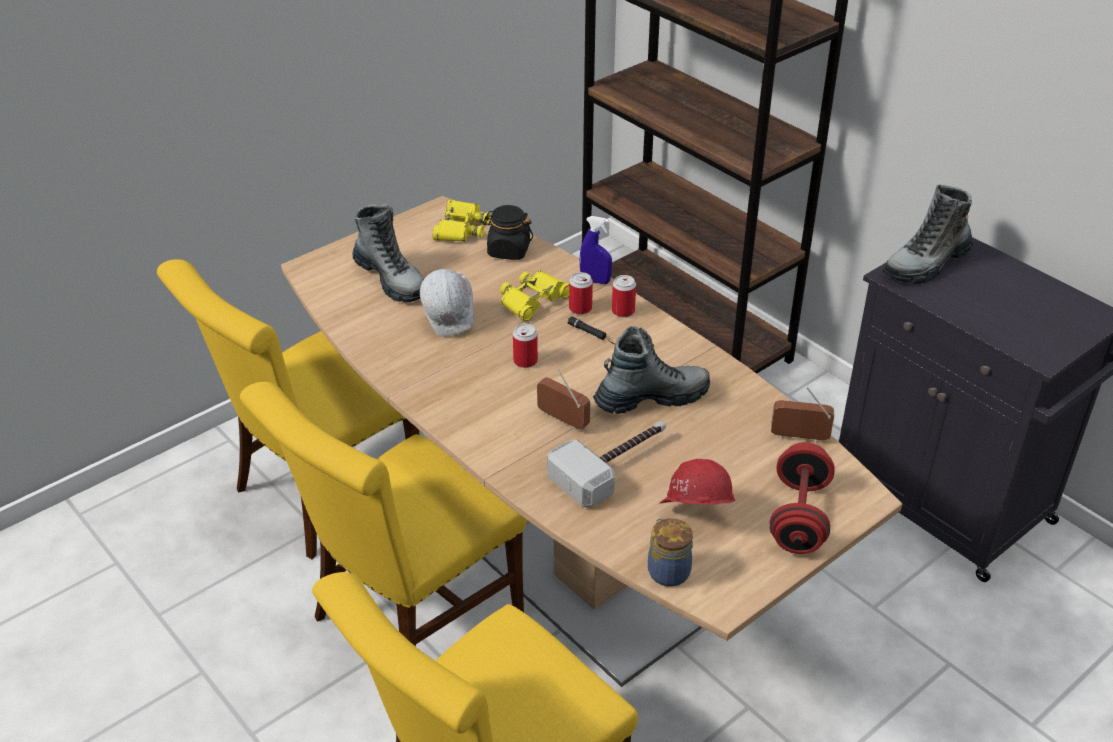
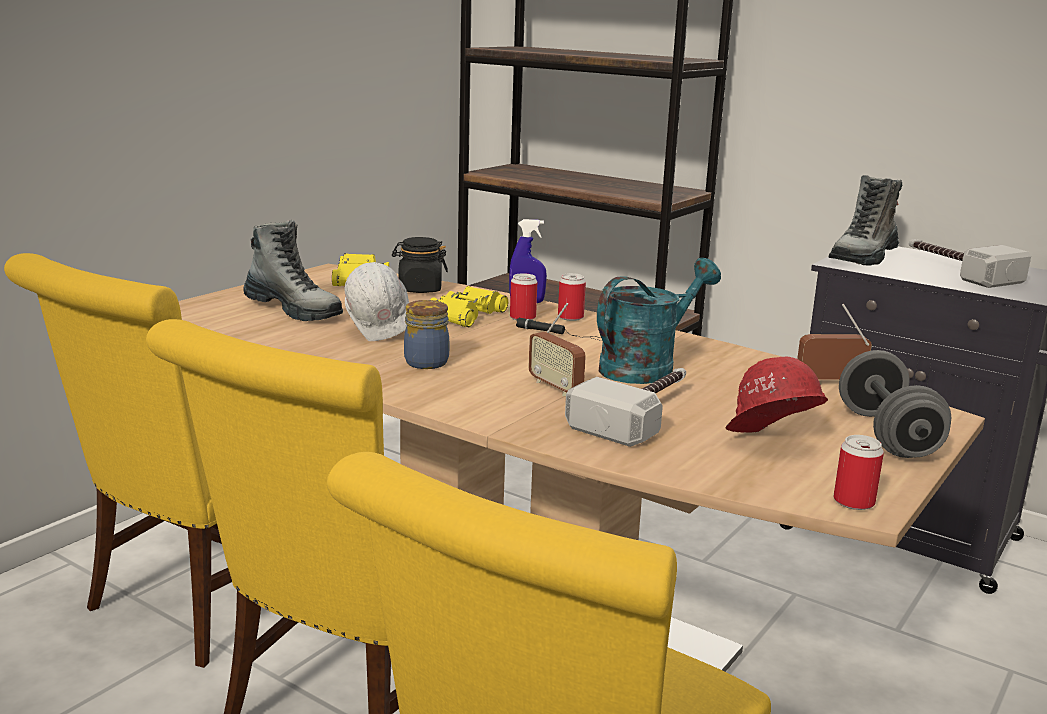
camera: 15 degrees left, 20 degrees down
can [513,324,538,368] -> can moved to [834,435,884,510]
radio [537,369,590,430] -> radio turned 150 degrees counterclockwise [528,303,586,396]
boot [593,326,710,414] -> turquoise watering can [597,258,721,384]
jar [648,518,693,587] -> jar moved to [404,300,449,369]
red dumbbell [769,442,835,554] -> grey dumbbell [839,350,951,458]
none -> hammer [909,239,1031,288]

